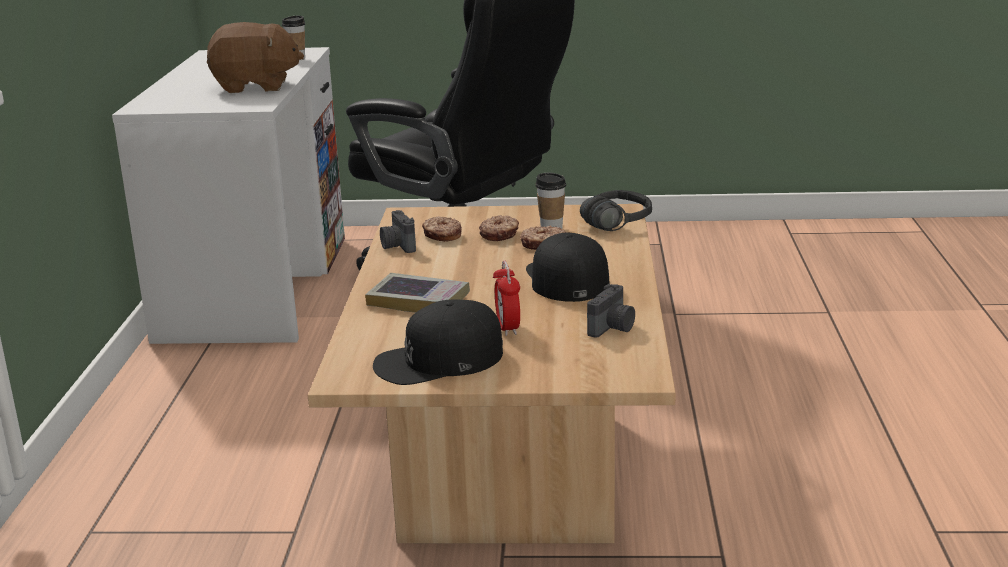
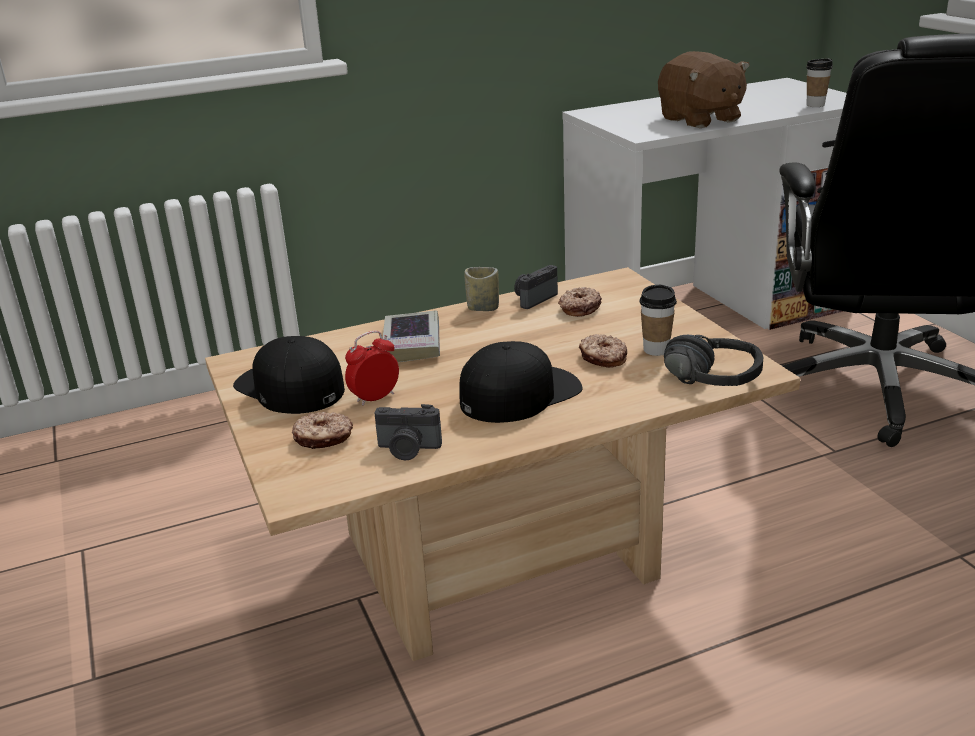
camera: 65 degrees right, 5 degrees up
donut [479,215,519,241] -> donut moved to [292,412,353,449]
none -> cup [464,267,499,311]

